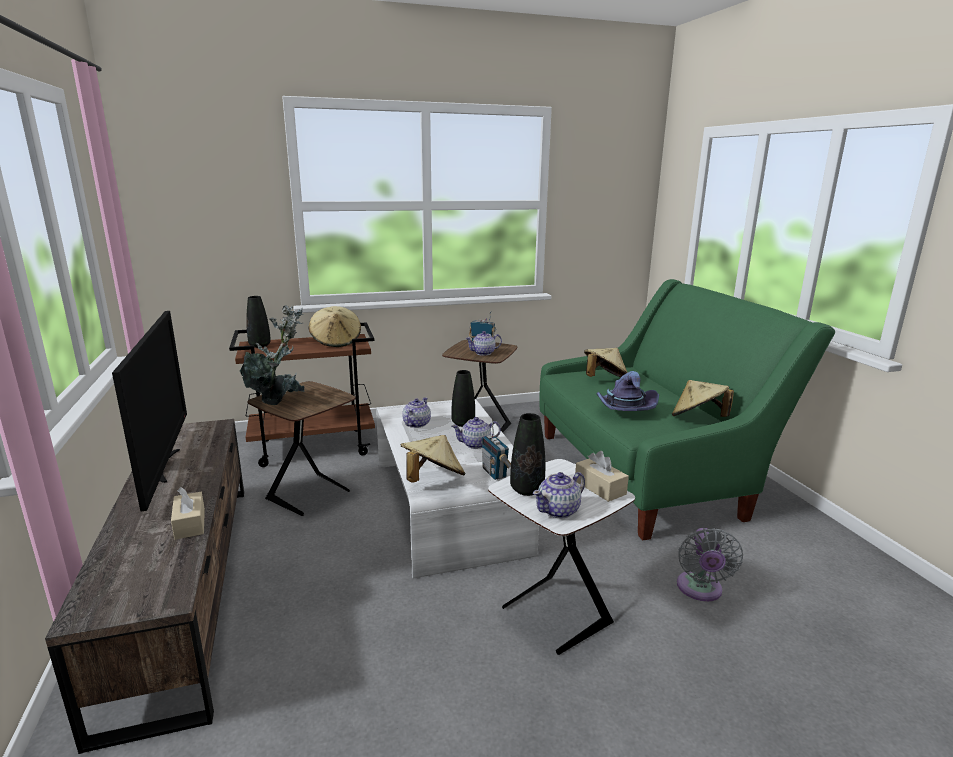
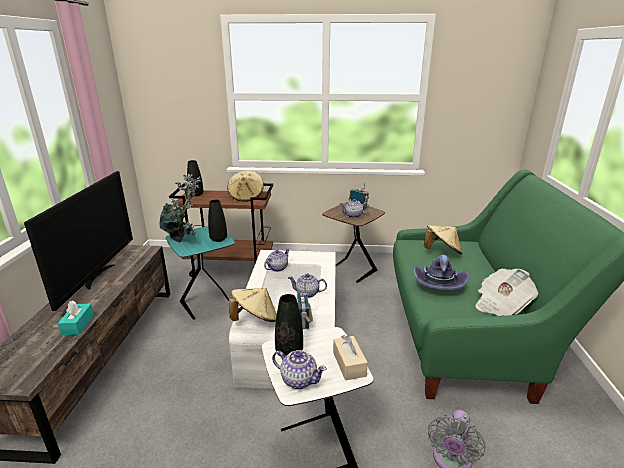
camera: 20 degrees right, 5 degrees up
beige tissue box [171,487,205,540] -> turquoise tissue box [58,301,94,335]
brown side table [247,381,356,516] -> turquoise side table [166,226,235,320]
black vase [451,370,475,427] -> black vase moved to [208,200,227,242]
teapot [533,472,585,519] -> teapot turned 135 degrees counterclockwise [272,350,327,389]
beige hat [672,380,734,417] -> newspaper [475,268,538,316]

